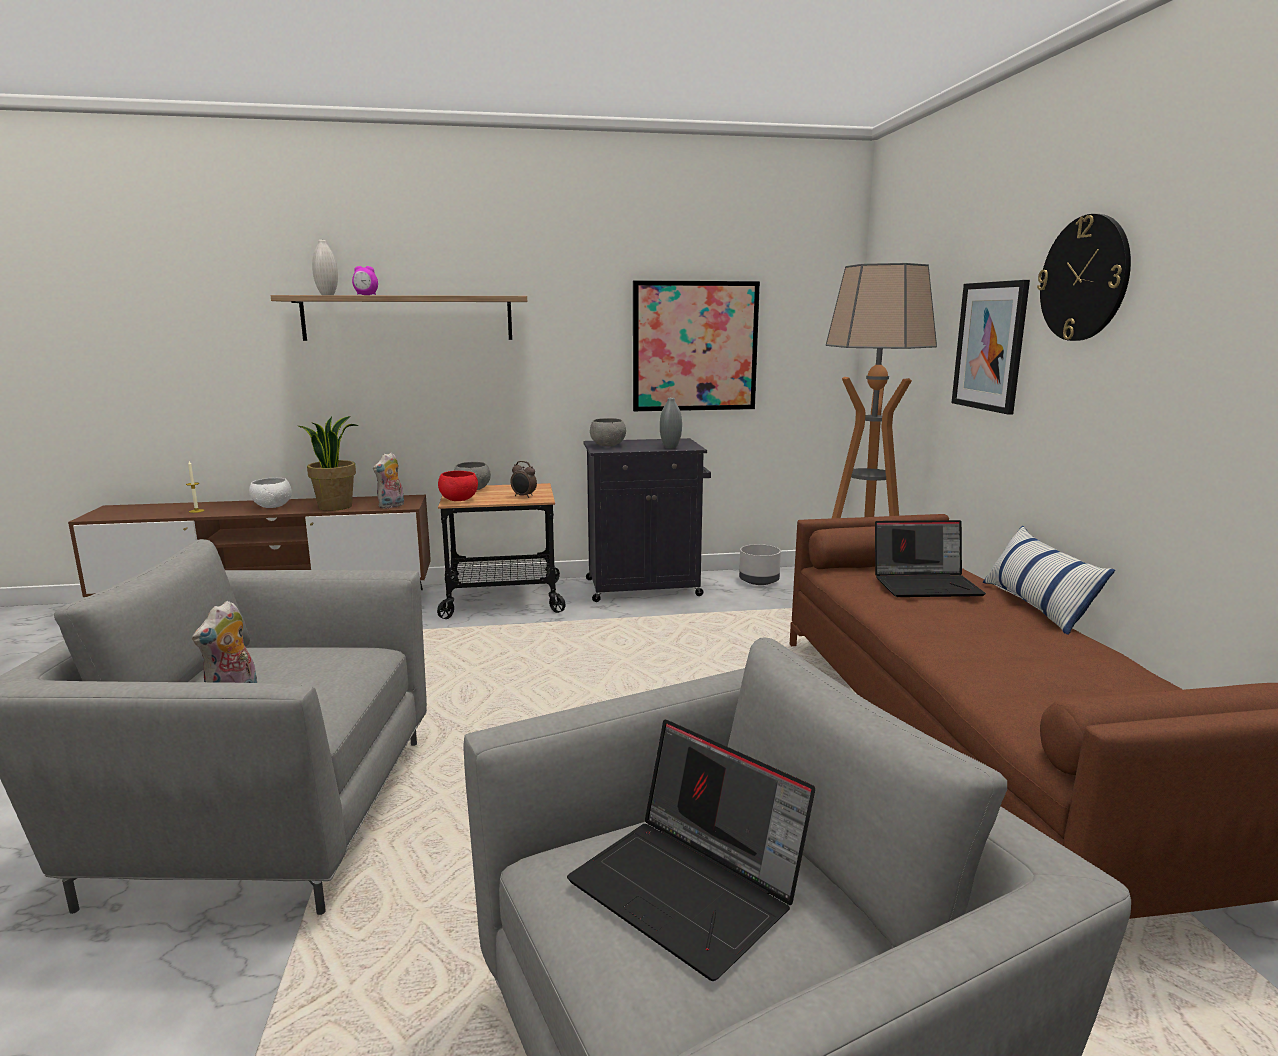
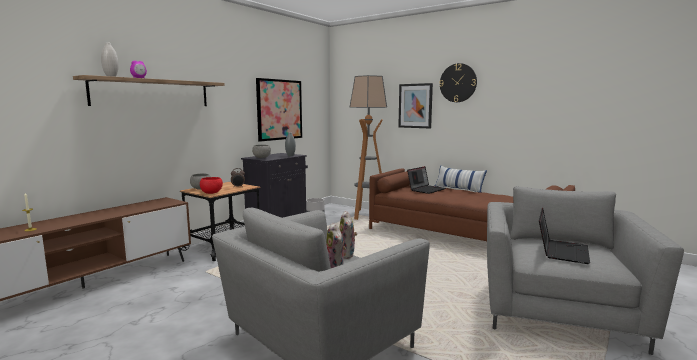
camera: 45 degrees left, 5 degrees down
white bowl [249,478,292,508] -> none
potted plant [298,416,359,511] -> none
plush toy [373,452,404,509] -> plush toy moved to [340,210,357,259]
laptop [567,720,815,981] -> laptop turned 60 degrees counterclockwise [539,208,590,264]

